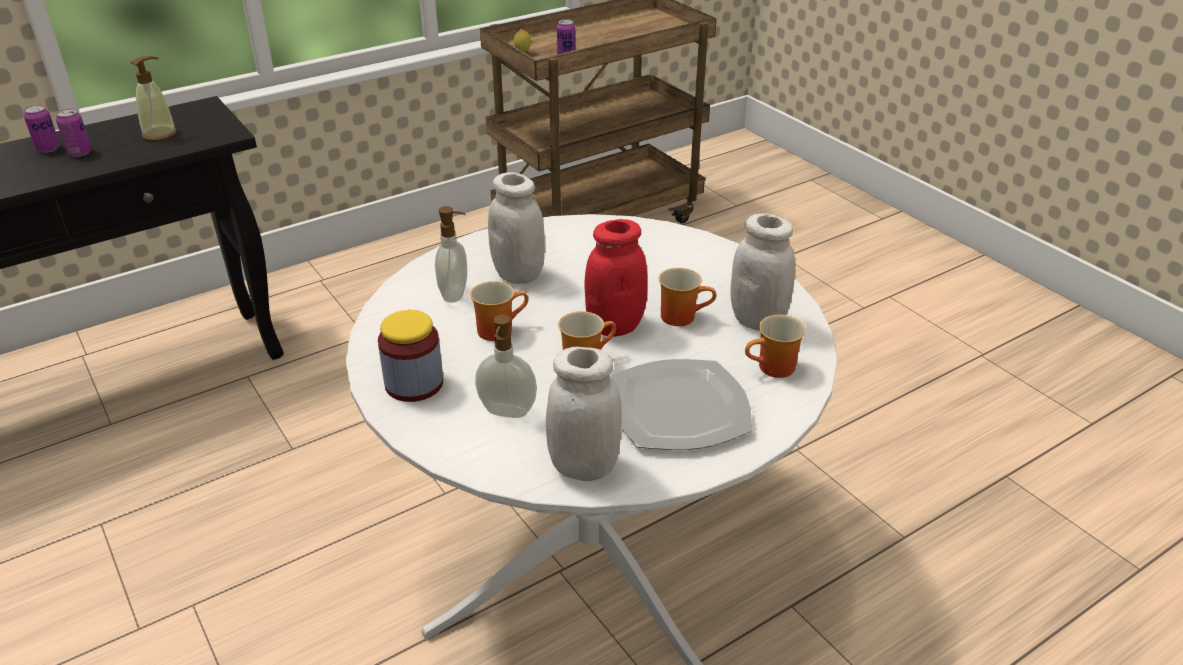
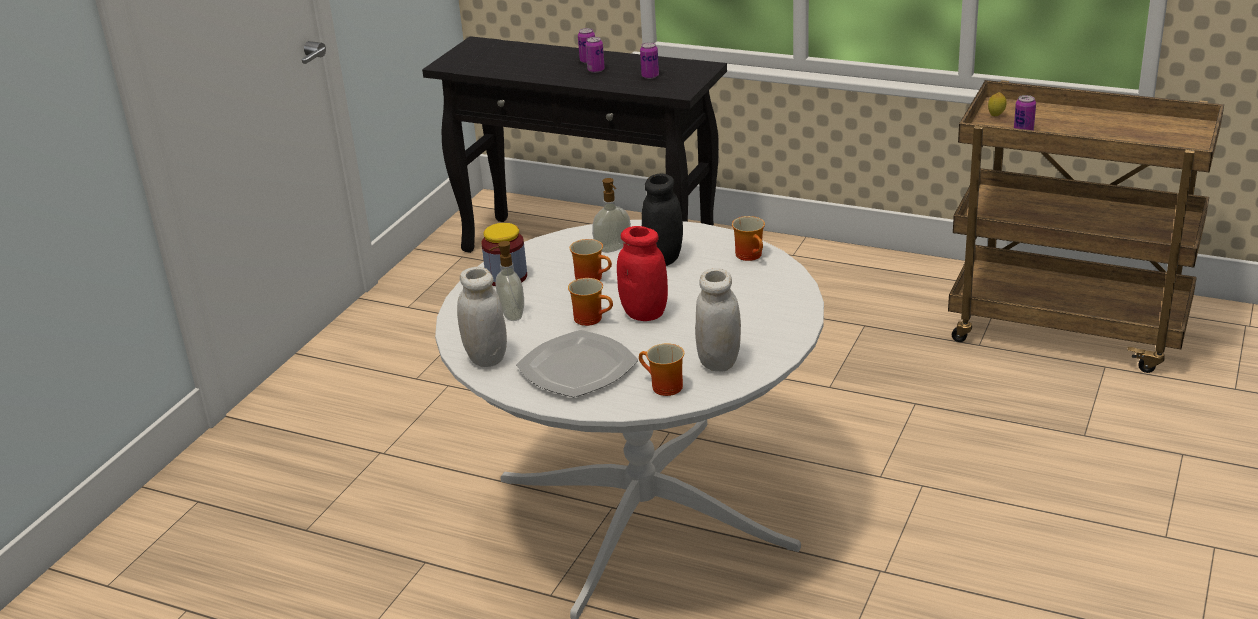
camera: 60 degrees right, 5 degrees down
soap dispenser [131,56,177,141] -> can [640,42,659,79]
white jar [488,172,545,284] -> black jar [642,174,683,266]
mug [659,268,716,326] -> mug moved to [732,216,765,261]

